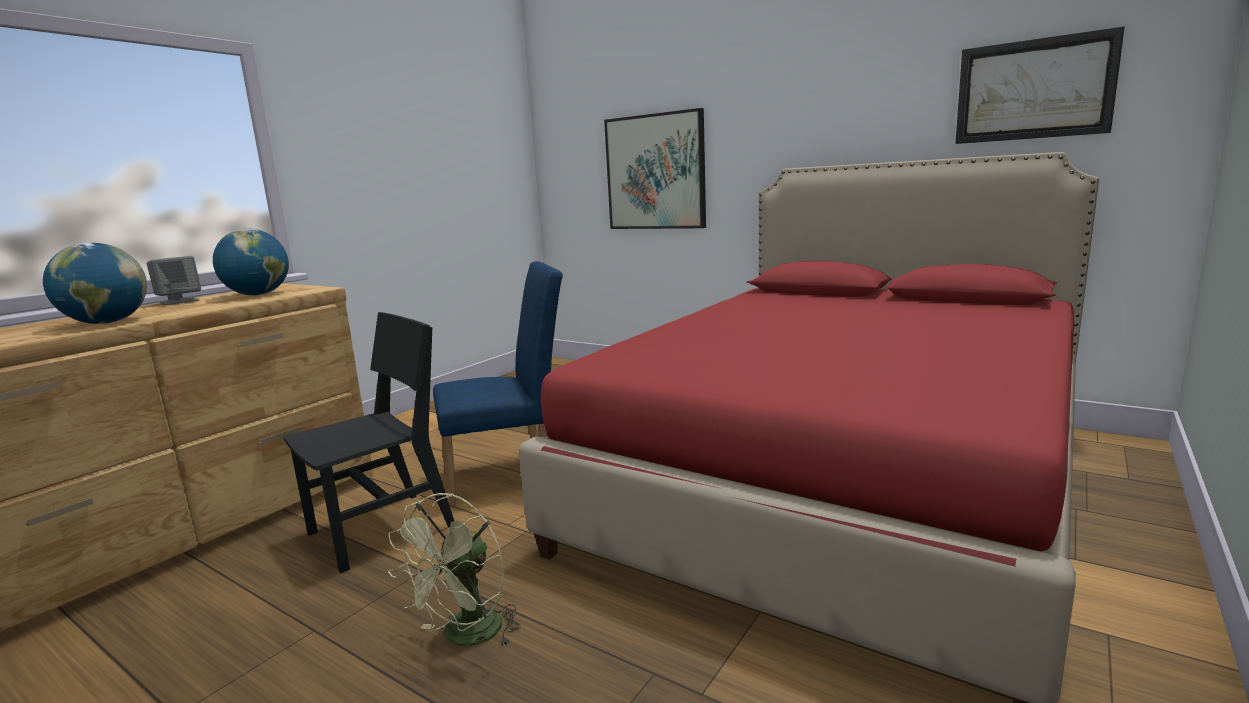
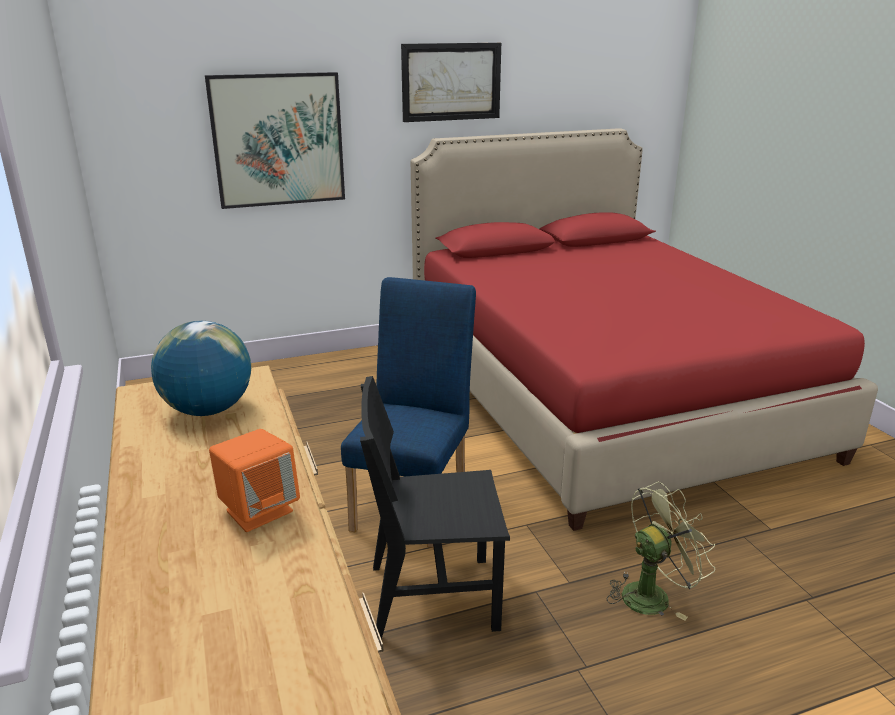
camera: 55 degrees left, 10 degrees up
globe [43,243,147,324] -> orange speaker [209,429,300,532]
grey speaker [147,256,201,305] -> none
black chair [283,312,454,573] -> black chair turned 90 degrees counterclockwise [360,376,510,640]
green fan [388,493,521,648] -> green fan turned 90 degrees counterclockwise [607,482,715,620]
picture [955,26,1125,144] -> picture moved to [401,43,501,122]

